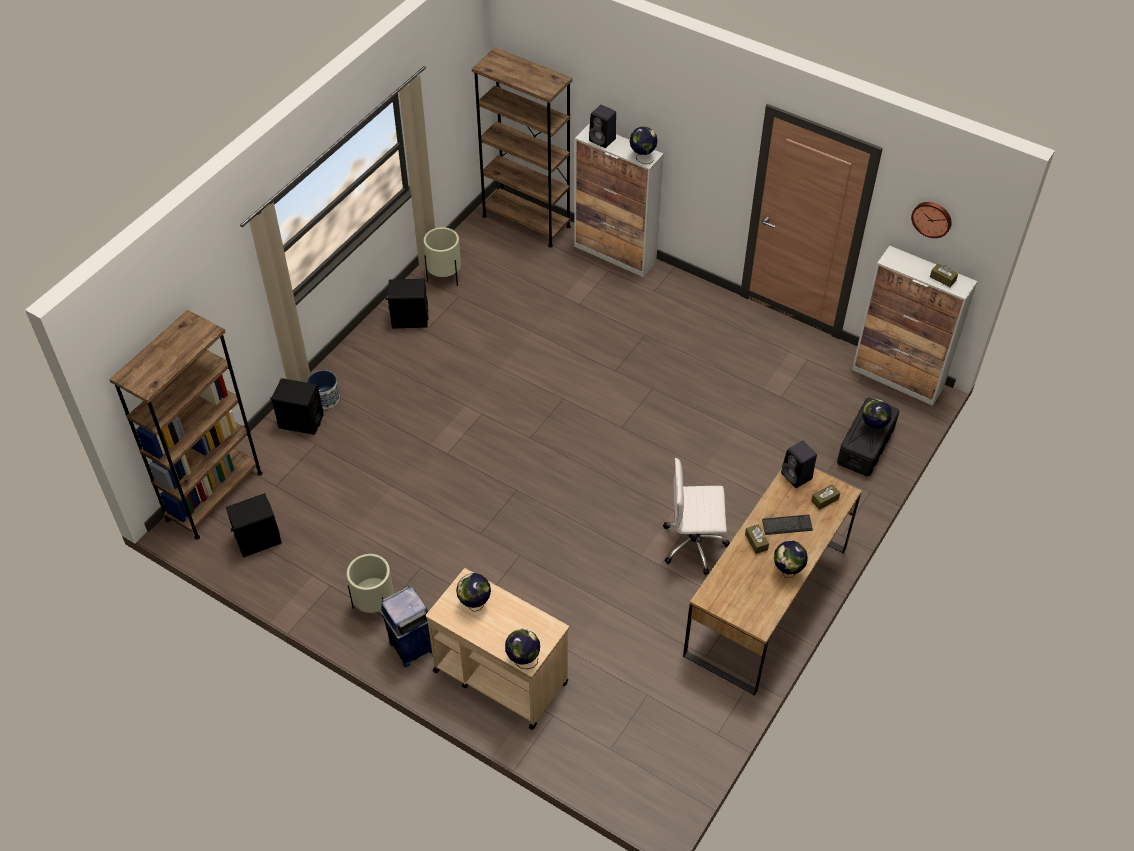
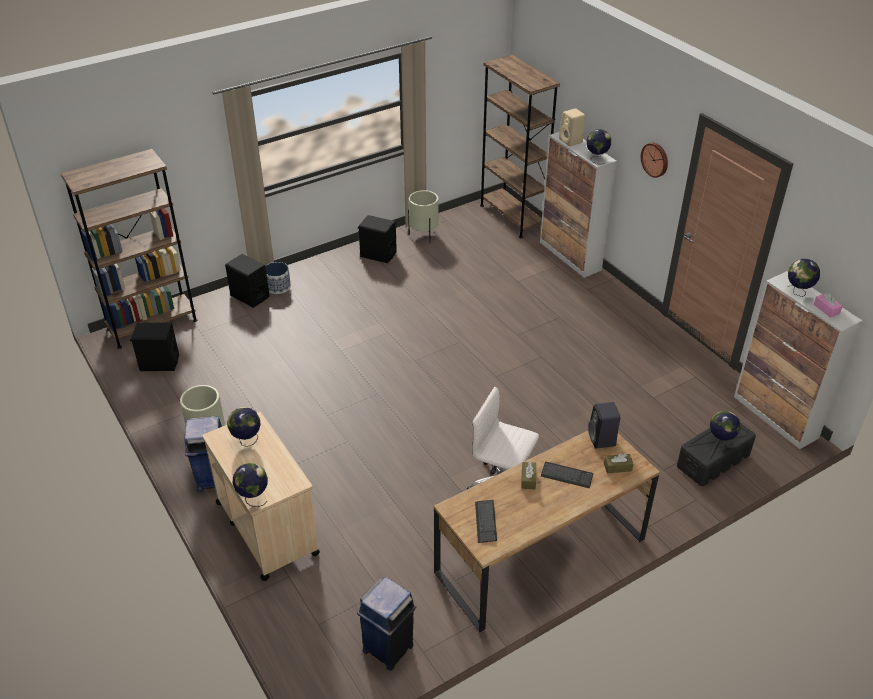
camera: 25 degrees right, 10 degrees down
black speaker [589,105,616,148] -> beige speaker [559,108,585,146]
globe [774,541,808,578] -> globe moved to [788,259,820,297]
wall clock [911,202,952,238] -> wall clock moved to [641,143,668,178]
brown tissue box [930,264,958,287] -> pink tissue box [814,293,843,318]
none -> blue trash can [357,577,416,671]
none -> keyboard [475,500,497,543]

